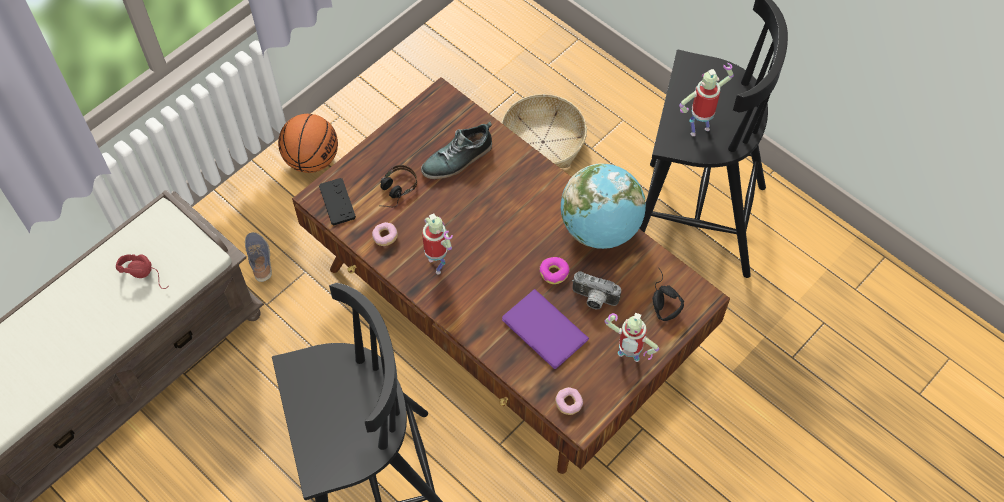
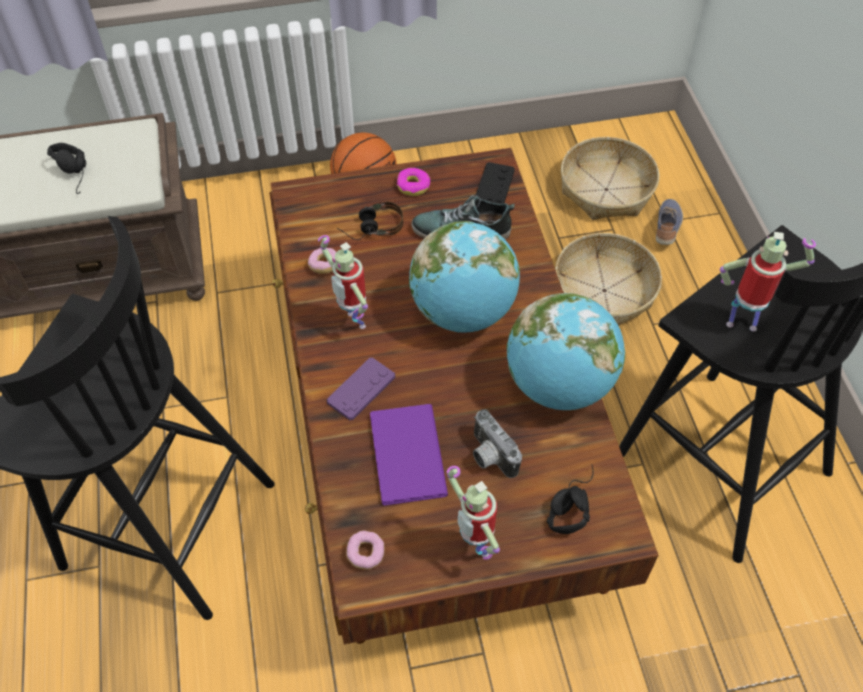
camera: 35 degrees right, 5 degrees down
red headphones [116,254,169,289] -> black headphones [47,143,86,194]
shoe [245,232,272,282] -> shoe moved to [656,199,683,245]
black game controller [319,178,356,226] -> black game controller moved to [476,162,515,204]
toy robot [422,214,453,274] -> toy robot turned 135 degrees clockwise [318,235,368,329]
donut [540,257,570,284] -> donut moved to [397,168,430,196]
none -> purple game controller [327,357,395,420]
none -> globe [409,221,520,333]
none -> basket [561,137,659,220]

